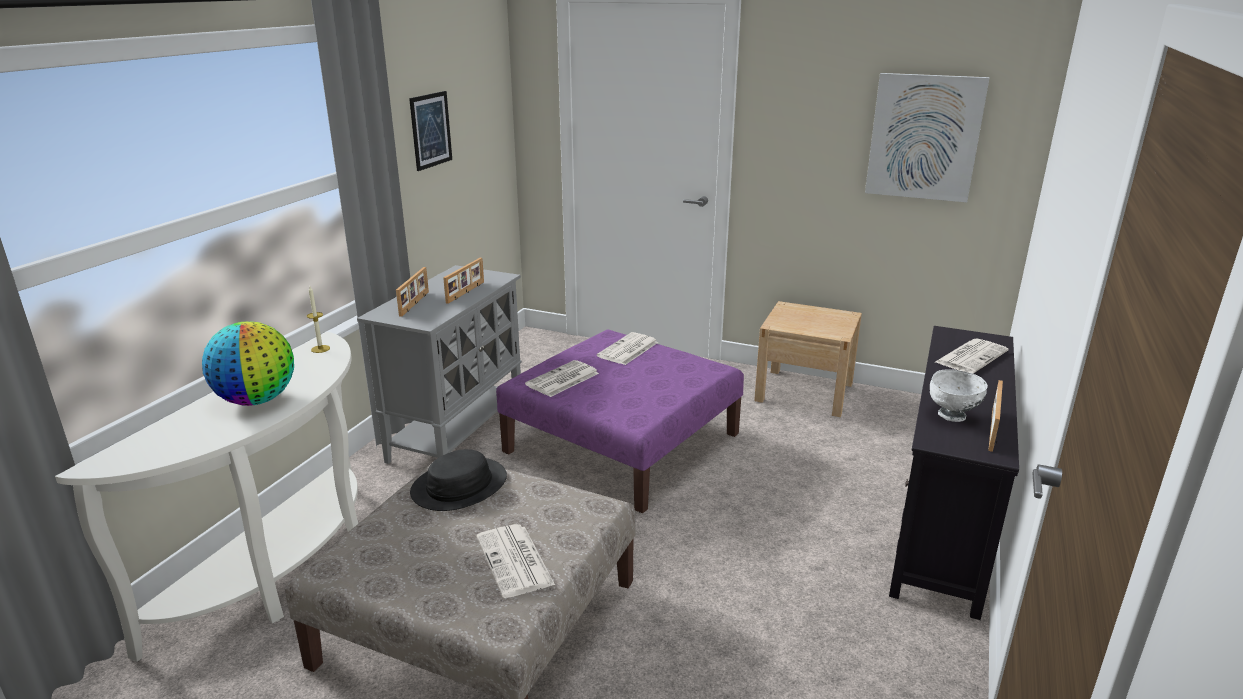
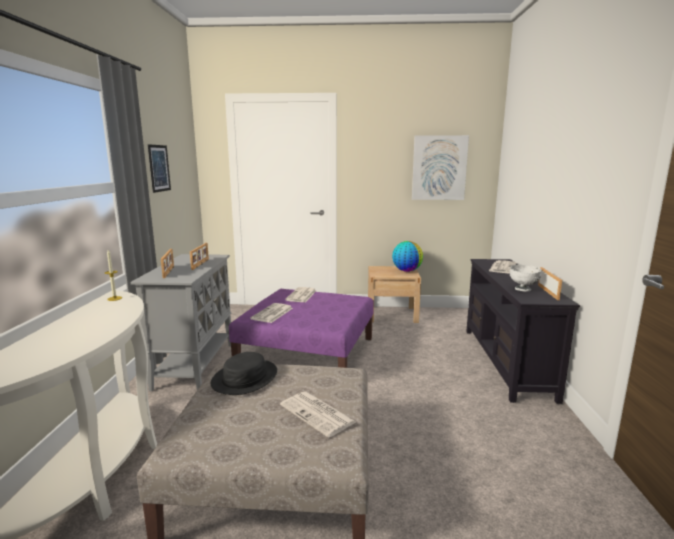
camera: 20 degrees left, 10 degrees down
globe [202,321,294,406] -> globe moved to [392,241,423,272]

